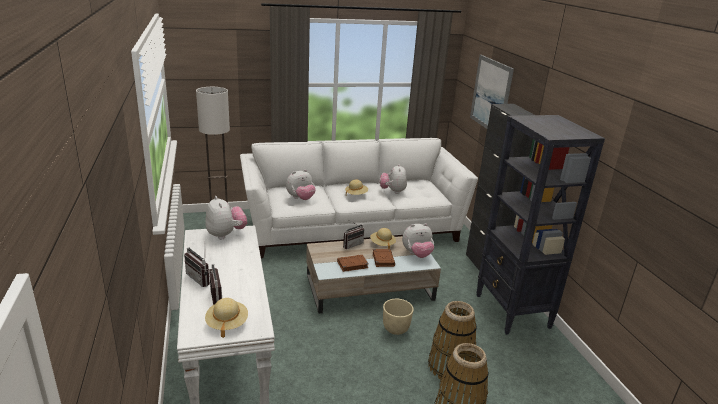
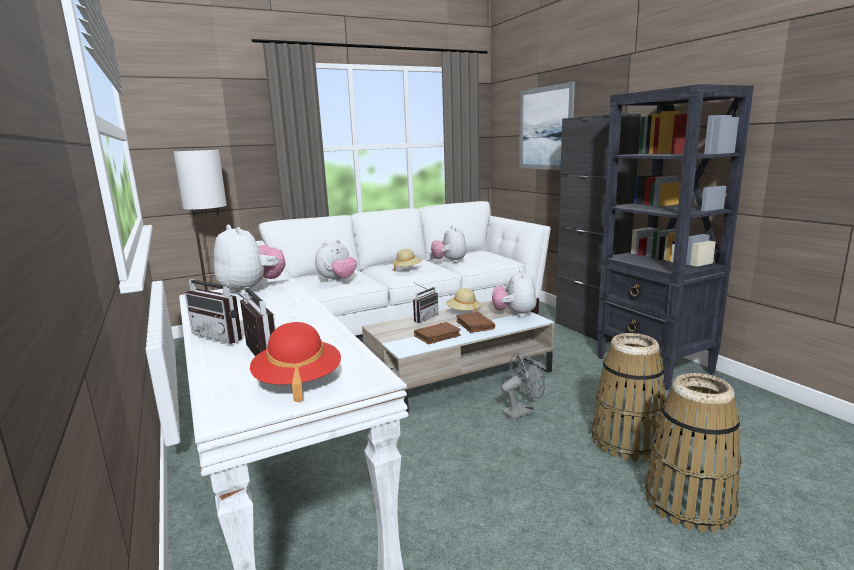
camera: 10 degrees left, 10 degrees down
beige hat [205,298,248,338] -> red hat [250,322,341,403]
beige planter [383,299,414,335] -> grey fan [501,353,545,420]
plush toy [402,223,434,258] -> plush toy turned 120 degrees clockwise [492,269,537,317]

